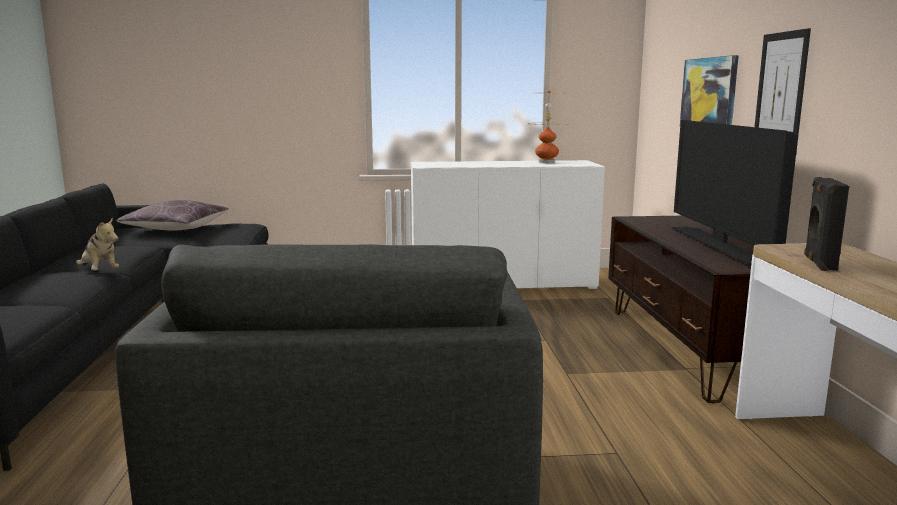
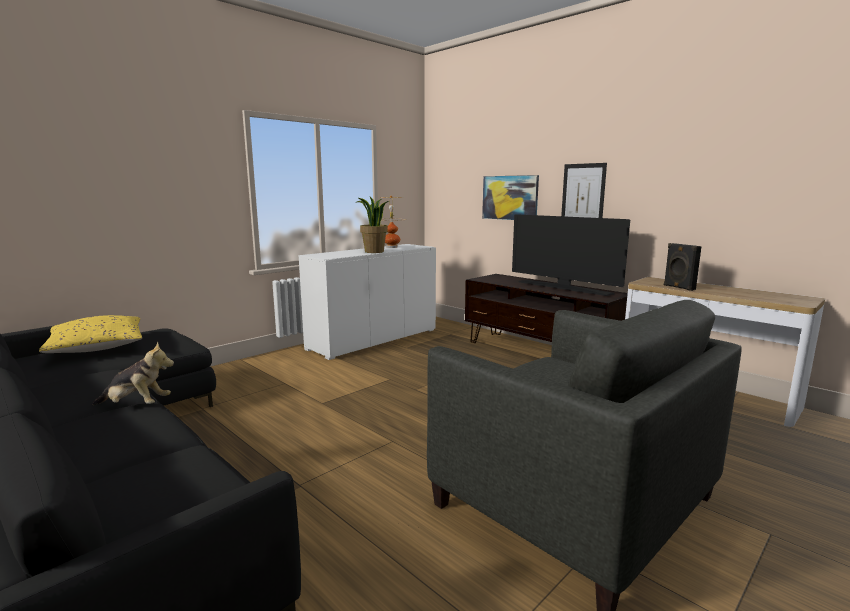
camera: 40 degrees left, 0 degrees up
brown pillow [117,200,229,231] -> yellow pillow [39,315,142,353]
none -> potted plant [357,197,389,253]

